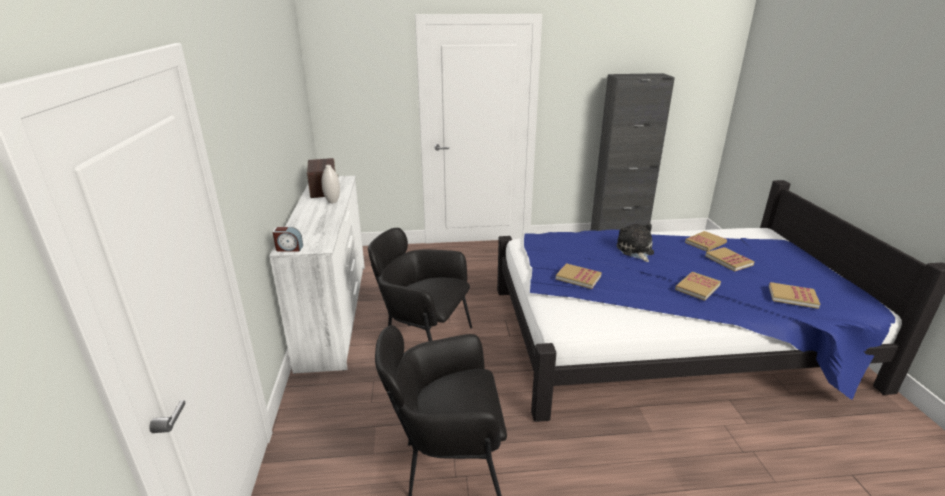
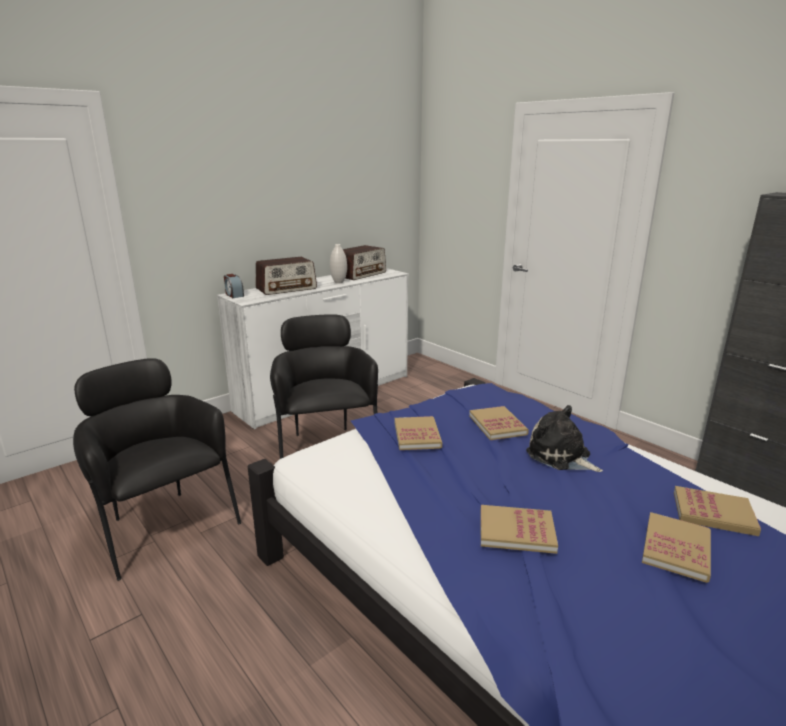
camera: 55 degrees right, 5 degrees down
plush toy [617,223,654,262] -> plush toy turned 90 degrees counterclockwise [526,405,603,472]
book [769,282,820,309] -> book moved to [469,406,529,440]
none -> radio [256,257,317,295]

